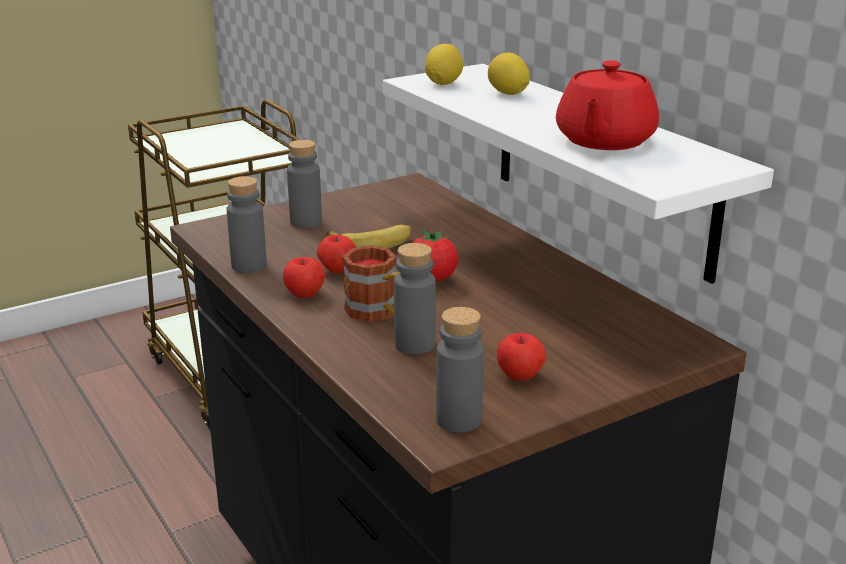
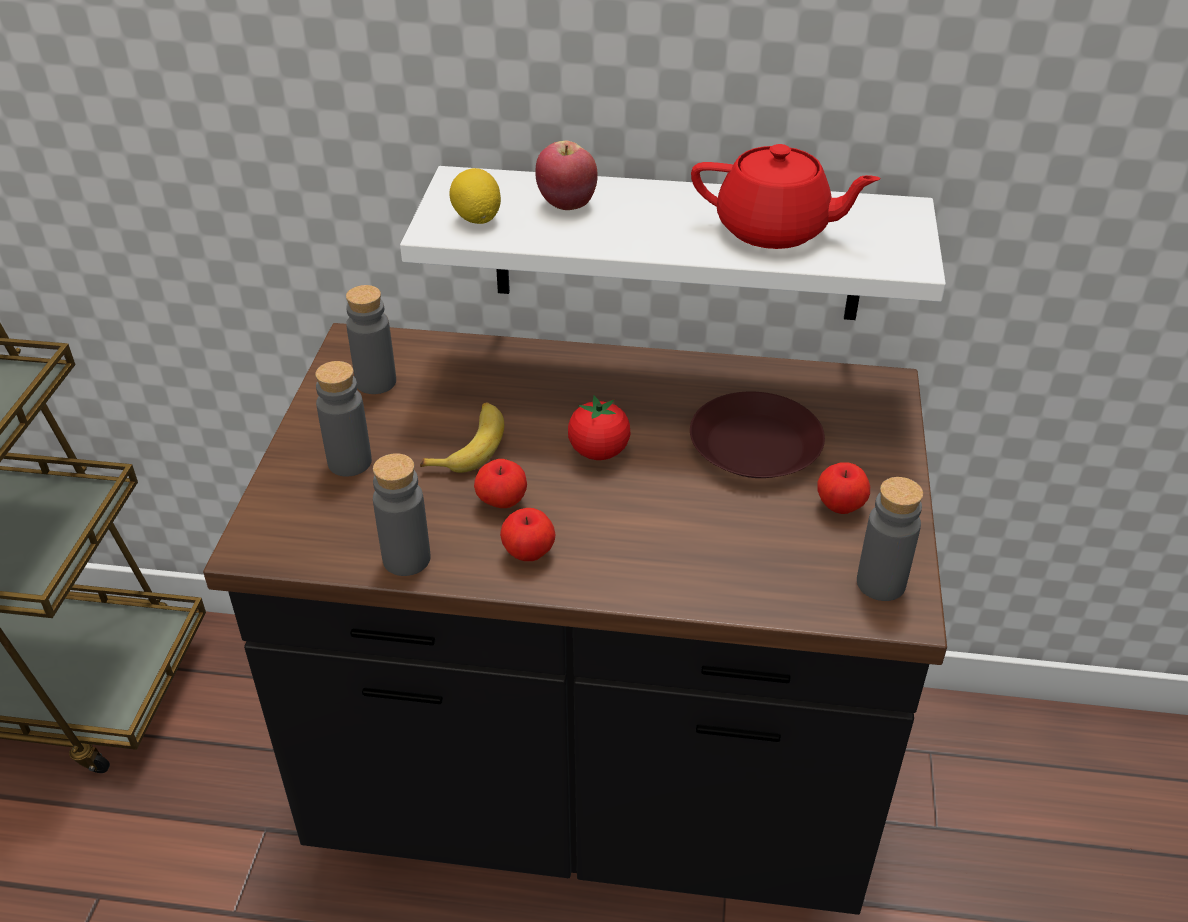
camera: 50 degrees left, 15 degrees up
mug [343,246,399,322] -> none
grey bottle [394,243,436,355] -> grey bottle moved to [346,285,396,394]
lemon [488,53,530,95] -> apple [535,141,598,210]
red teapot [556,60,659,150] -> red teapot turned 45 degrees counterclockwise [691,144,881,249]
none -> brown plate [690,391,825,478]

